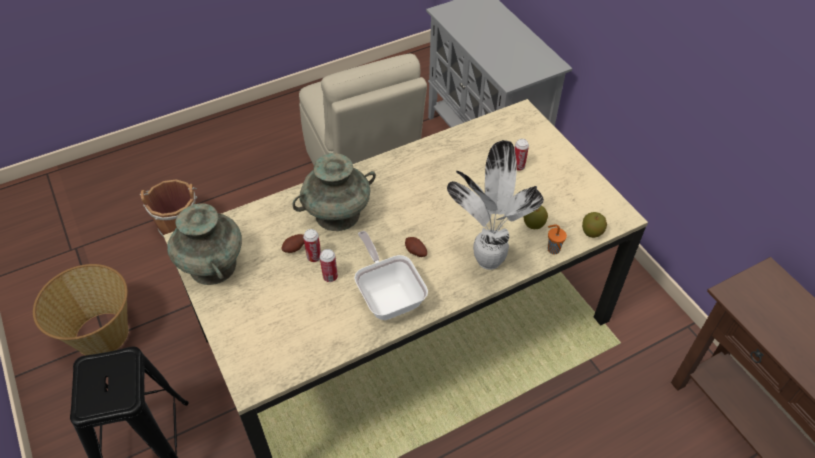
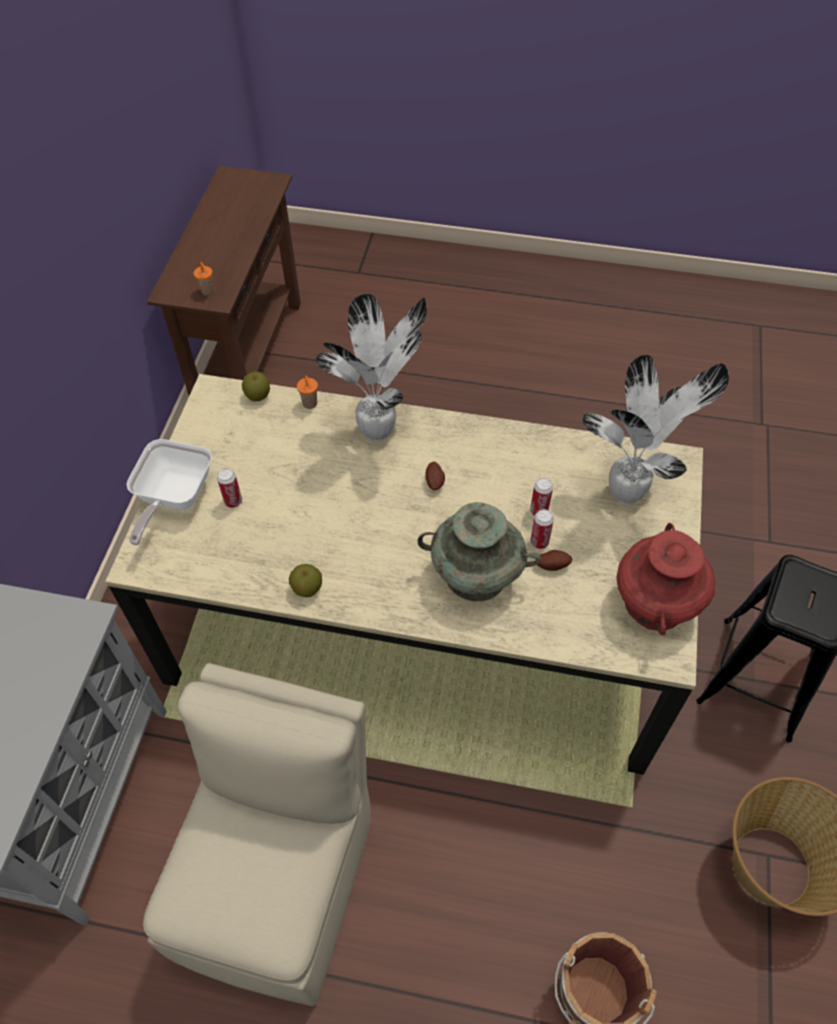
camera: 140 degrees left, 5 degrees up
turquoise vase [167,203,242,285] -> red vase [616,523,715,635]
frying pan [354,231,428,320] -> frying pan moved to [126,439,212,545]
apple [524,206,548,229] -> apple moved to [289,564,322,597]
none -> orange cup [194,262,214,295]
none -> potted plant [583,355,729,504]

